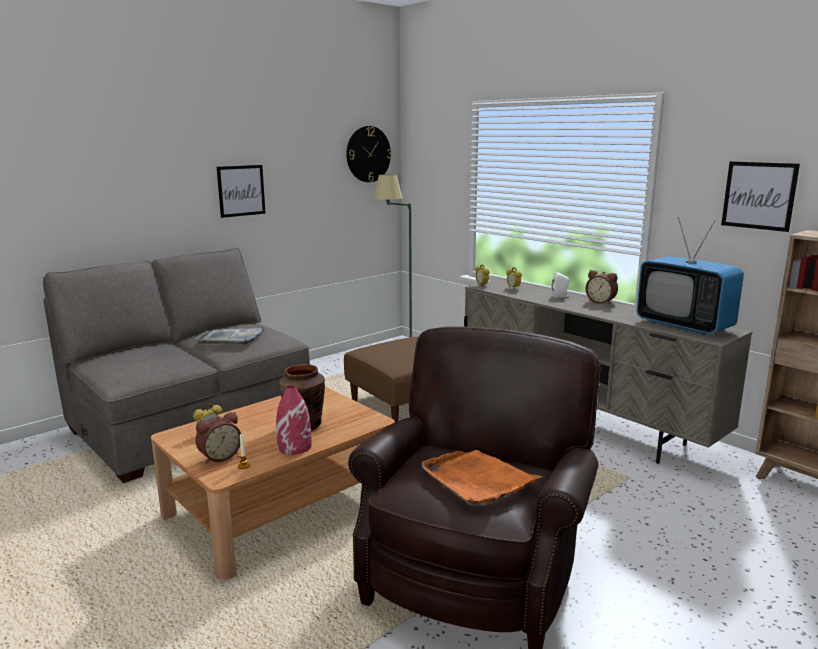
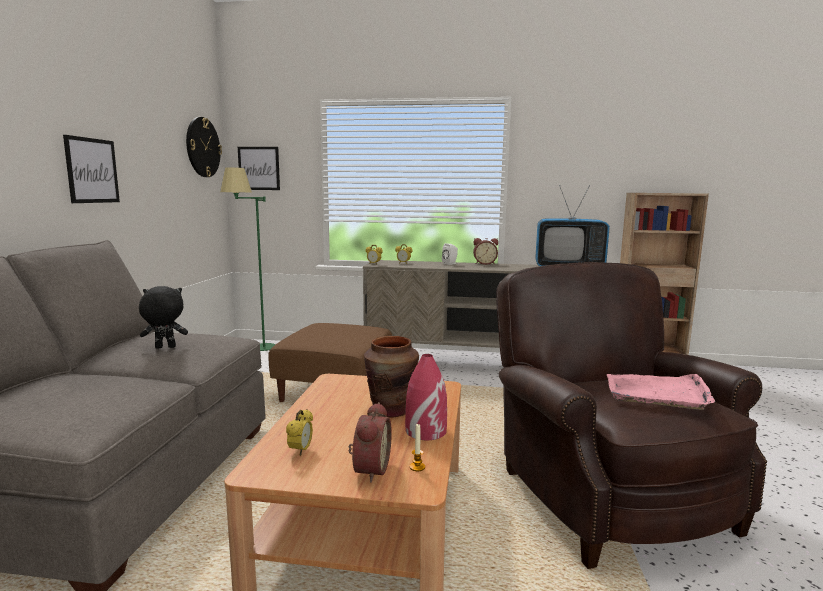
camera: 40 degrees left, 5 degrees down
grey tray [195,326,266,345] -> black plush toy [139,286,188,349]
orange tray [421,450,542,505] -> pink tray [607,374,715,410]
picture [721,161,800,232] -> picture moved to [238,147,280,190]

